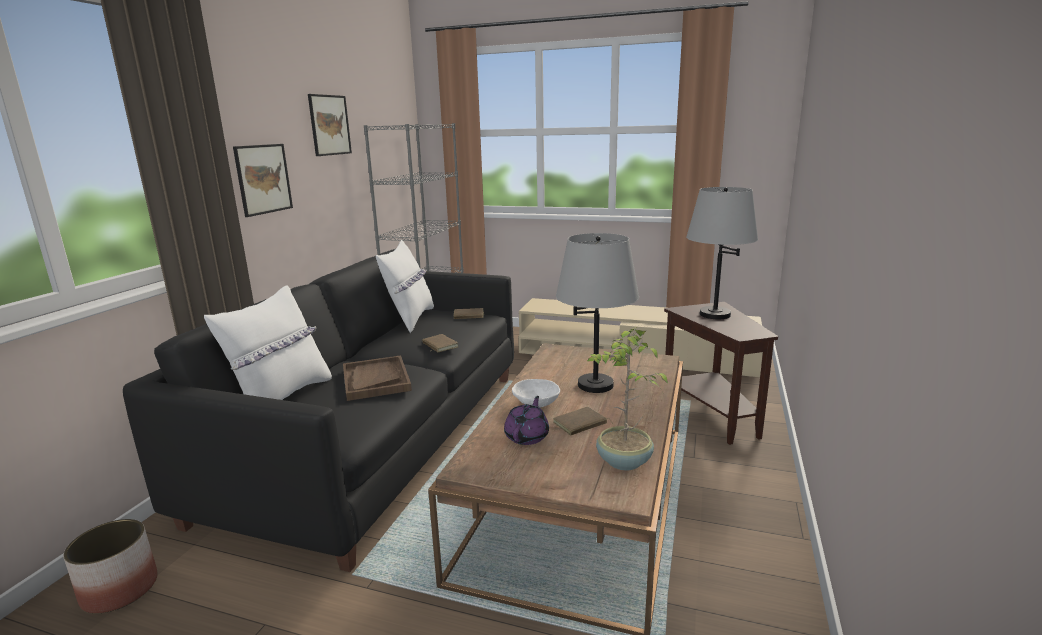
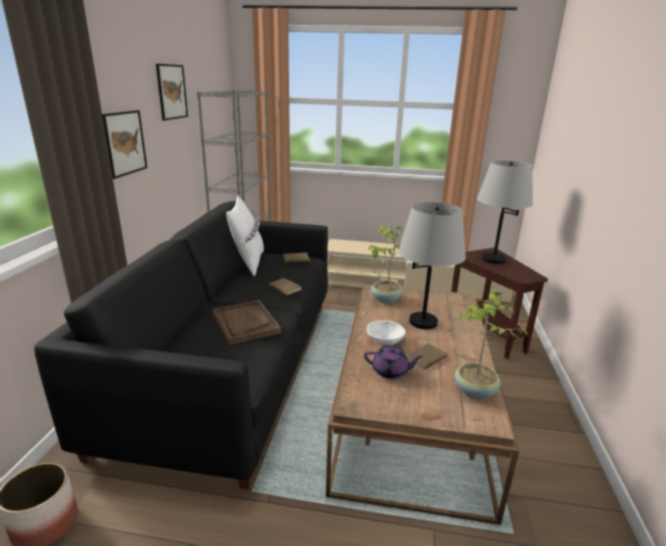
camera: 10 degrees left, 5 degrees up
white pillow [204,285,332,400] -> none
purple teapot [504,396,549,445] -> purple teapot turned 90 degrees clockwise [364,346,423,379]
none -> potted plant [369,224,403,303]

